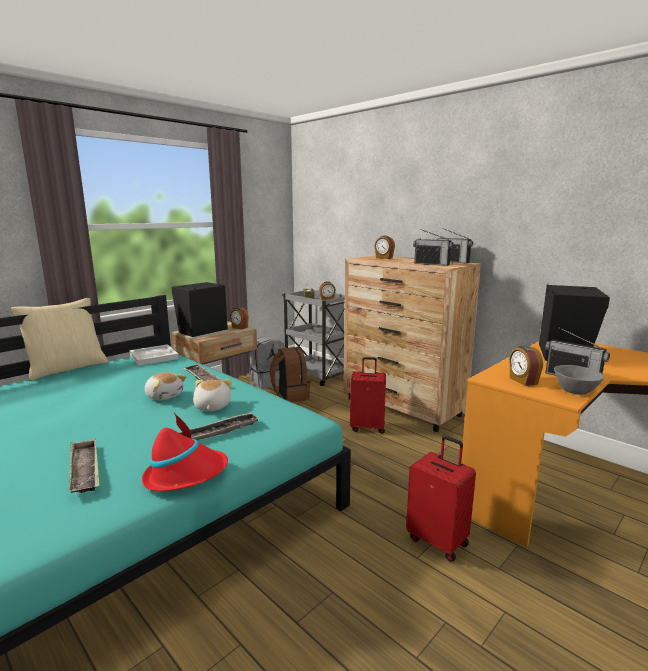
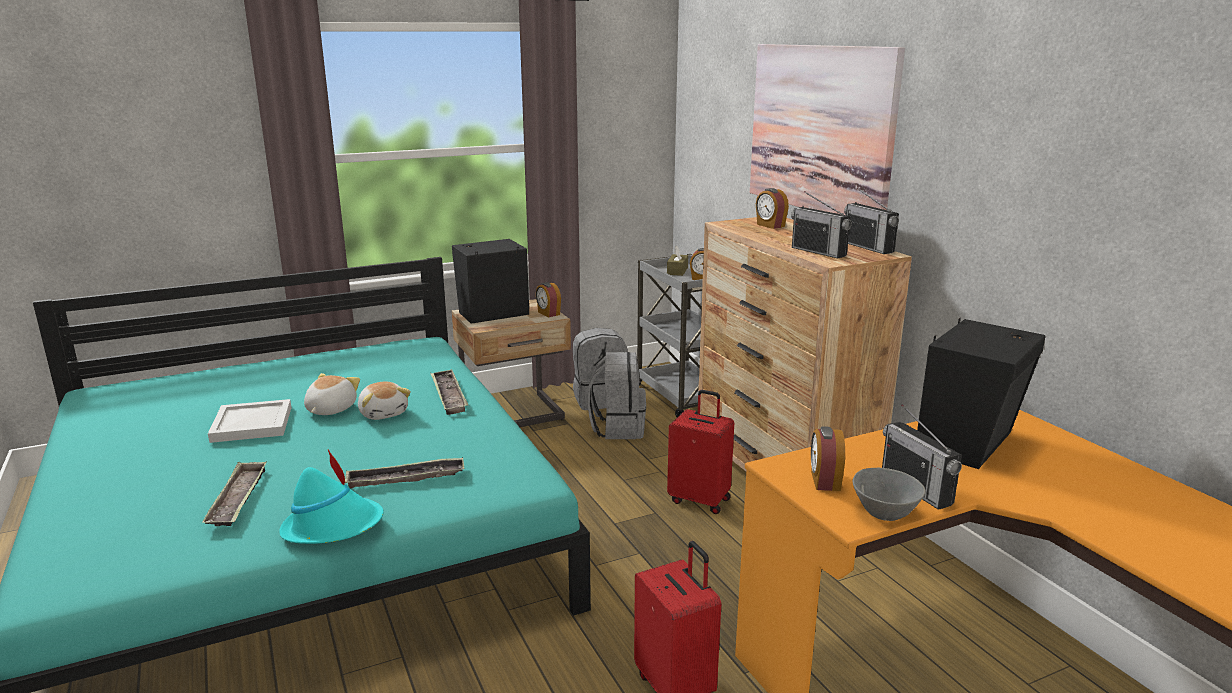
camera: 20 degrees right, 5 degrees up
beige pillow [11,298,108,380] -> none
white tray [129,344,179,366] -> white tray moved to [208,399,292,443]
red hat [142,413,228,491] -> turquoise hat [279,450,384,544]
plush toy [193,379,232,411] -> plush toy moved to [304,373,360,415]
brown backpack [270,347,311,402] -> grey backpack [587,352,646,439]
none -> picture [750,44,905,215]

